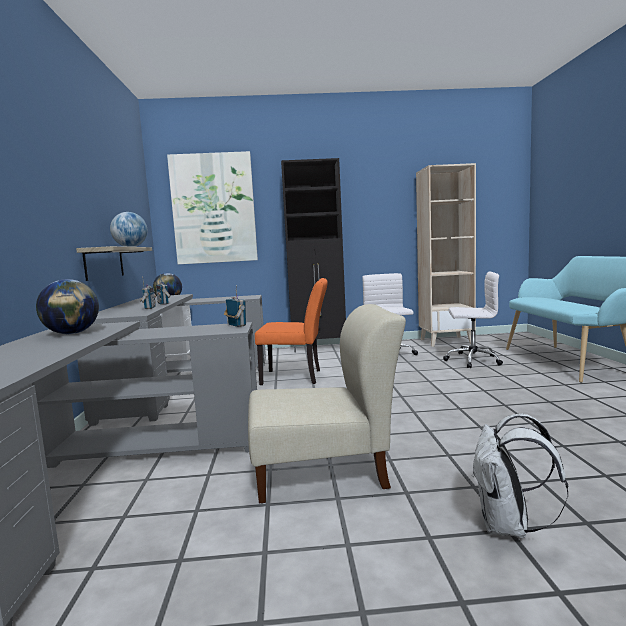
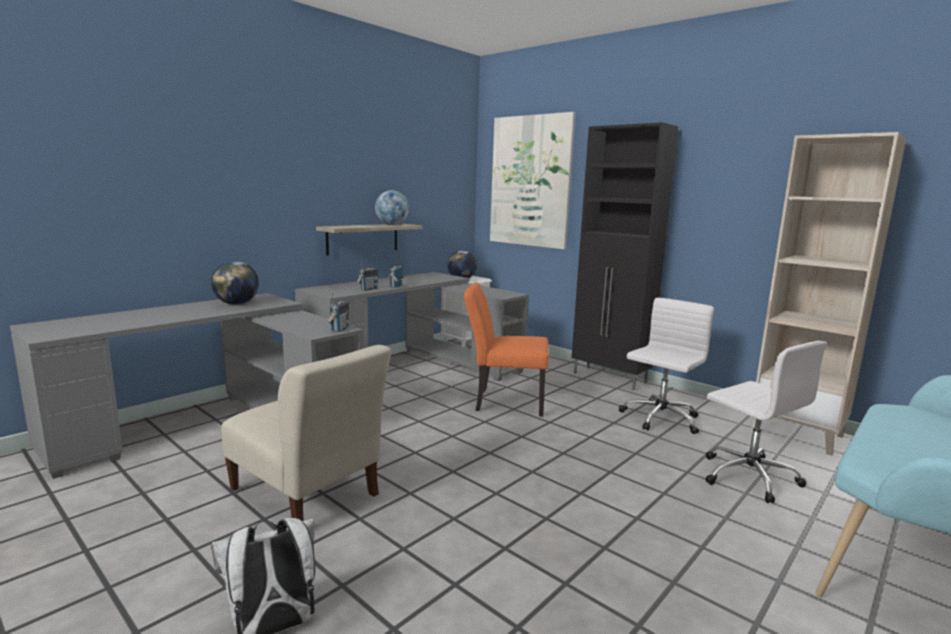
camera: 45 degrees right, 5 degrees up
orange chair [255,278,328,385] -> orange chair turned 135 degrees clockwise [464,283,549,417]

